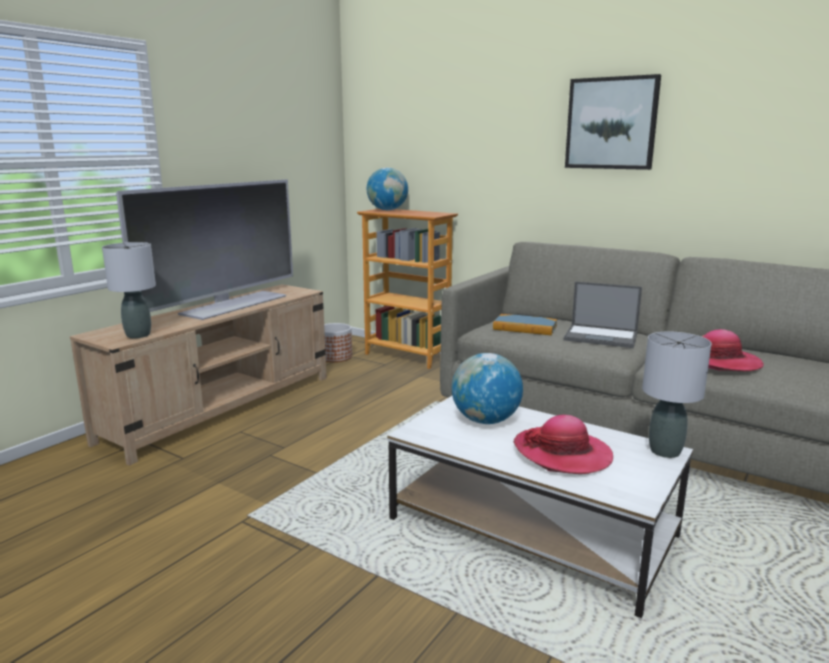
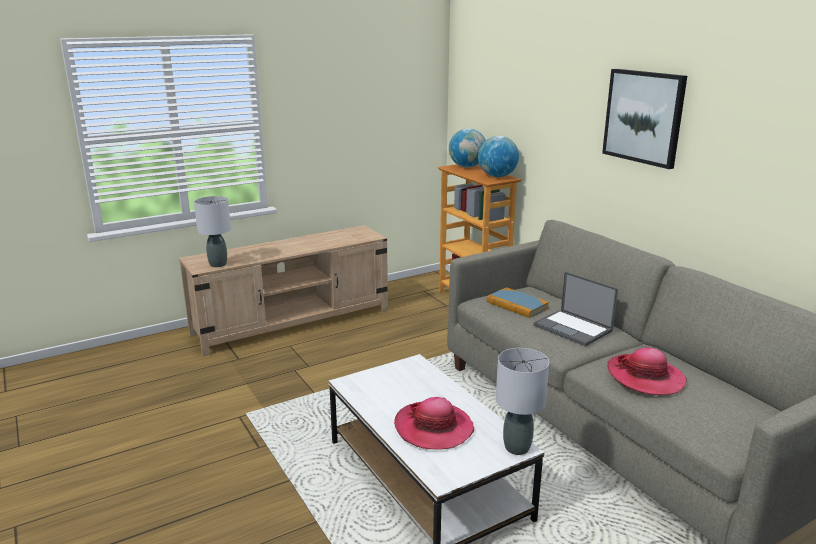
camera: 25 degrees right, 5 degrees up
television [116,179,293,320] -> none
planter [324,323,352,362] -> none
globe [452,353,523,424] -> globe moved to [478,136,519,177]

